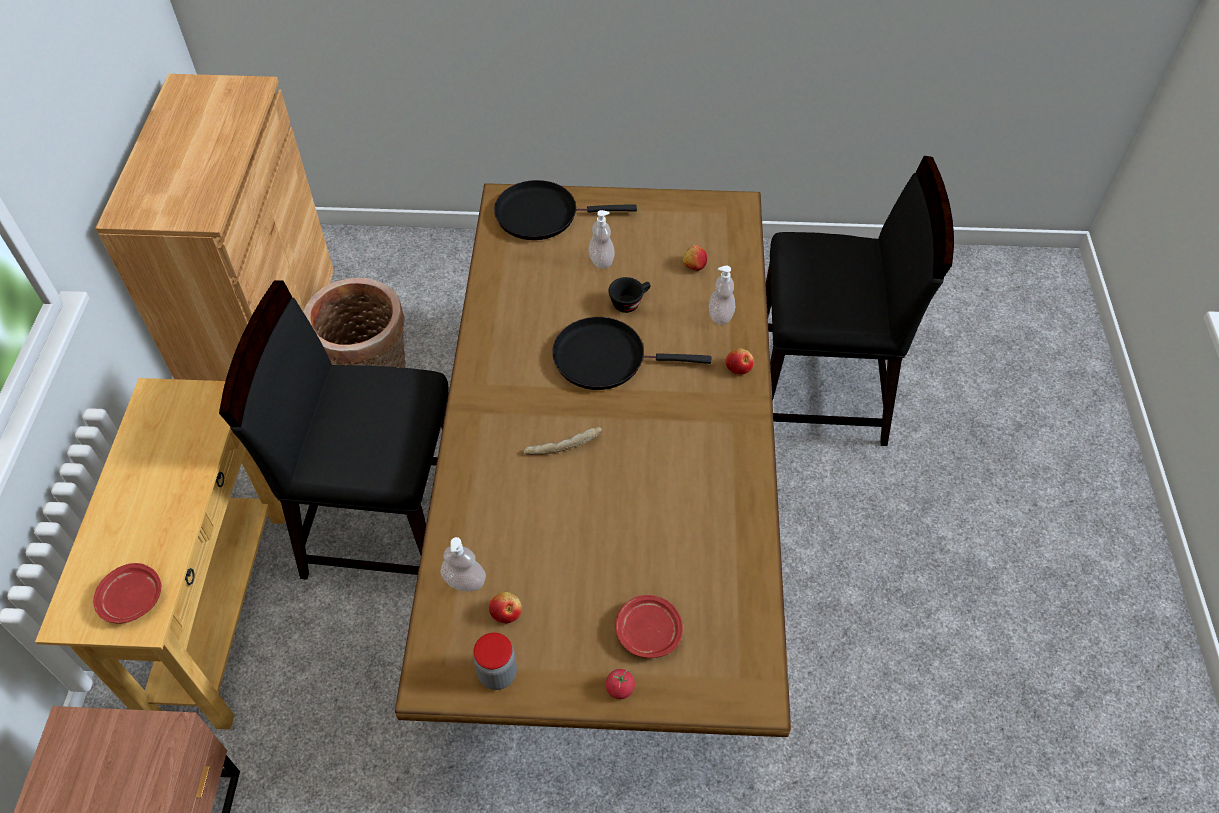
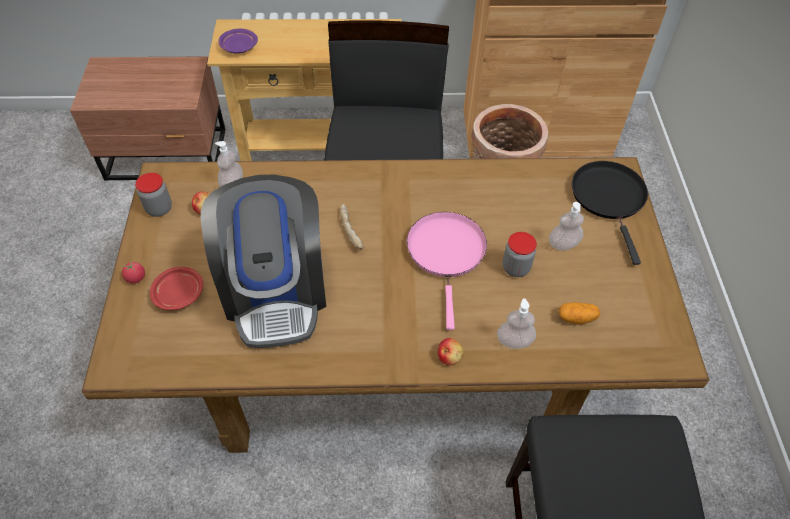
camera: 85 degrees right, 0 degrees up
red plate [93,563,161,624] -> purple plate [218,29,258,54]
black frying pan [552,317,712,390] -> pink frying pan [407,212,487,330]
black cup [609,277,651,313] -> jar [503,232,537,277]
apple [683,245,707,271] -> potato [558,302,600,324]
none -> coffee machine [201,175,326,348]

